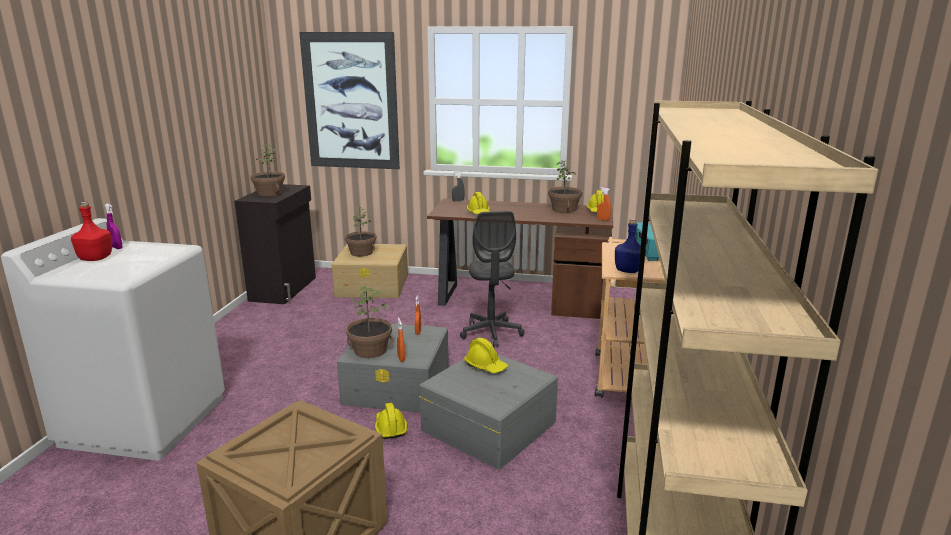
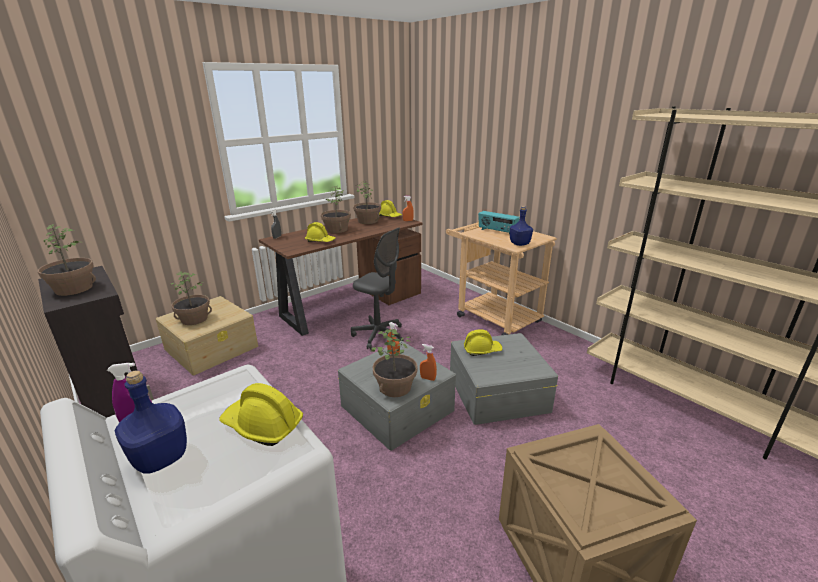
camera: 50 degrees left, 5 degrees up
red bottle [71,202,112,261] -> blue bottle [115,370,187,474]
picture [299,32,400,169] -> none
yellow hard hat [375,403,407,439] -> yellow hard hat moved to [219,383,303,446]
none -> potted plant [321,186,351,233]

